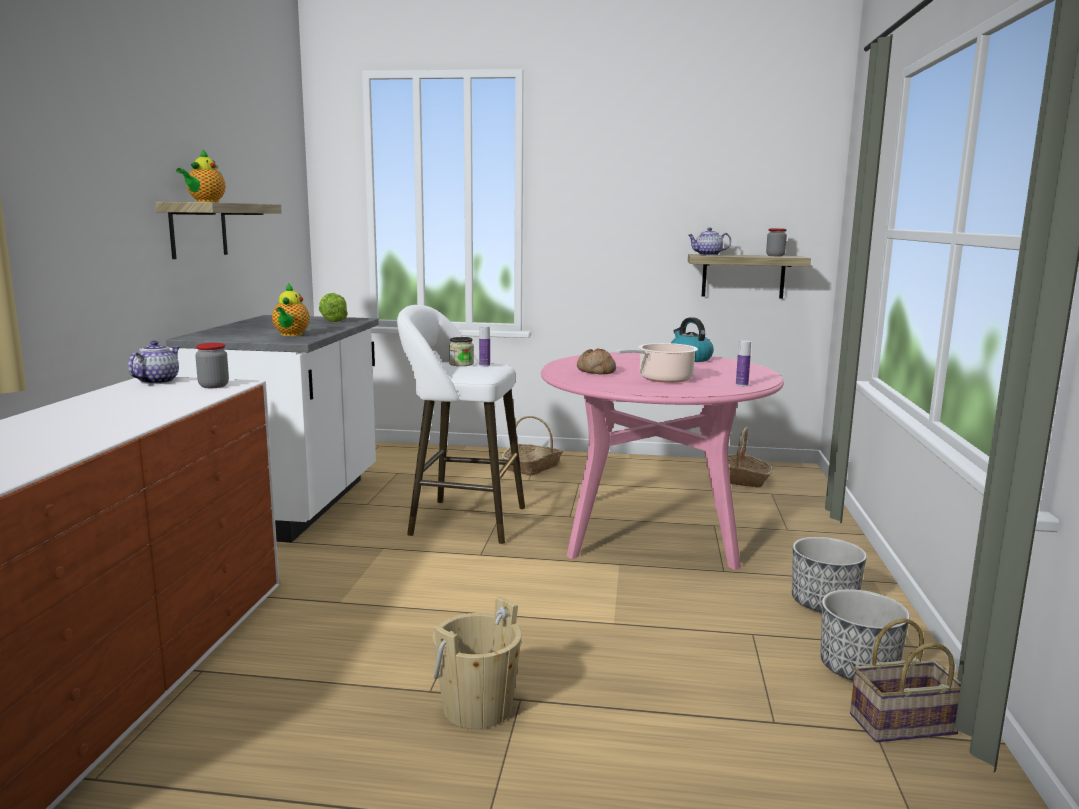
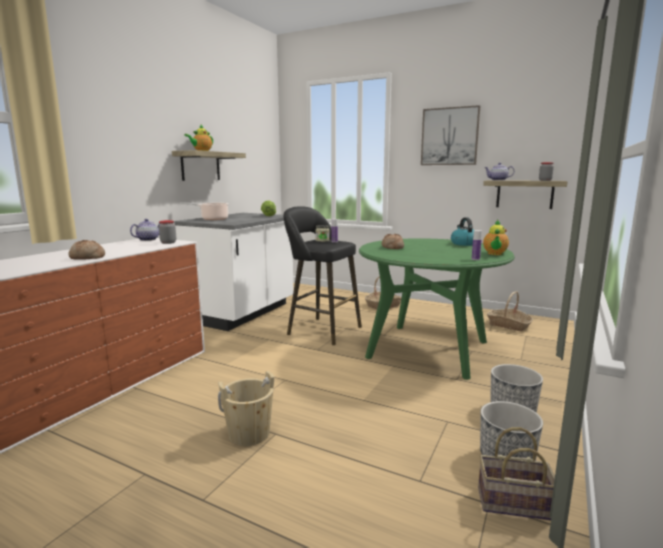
camera: 20 degrees right, 0 degrees up
teapot [272,283,310,336] -> teapot moved to [483,220,509,255]
white stool [397,305,525,544] -> black stool [283,206,362,345]
pink dining table [541,352,784,570] -> green dining table [359,238,515,380]
cooking pot [615,343,698,383] -> cooking pot moved to [180,203,229,220]
none -> bread [68,240,105,260]
none -> picture [421,105,480,165]

